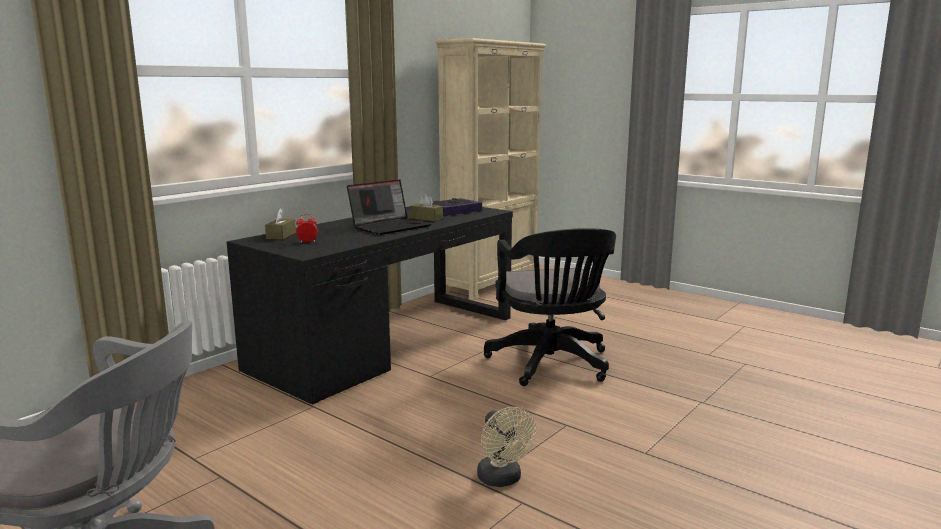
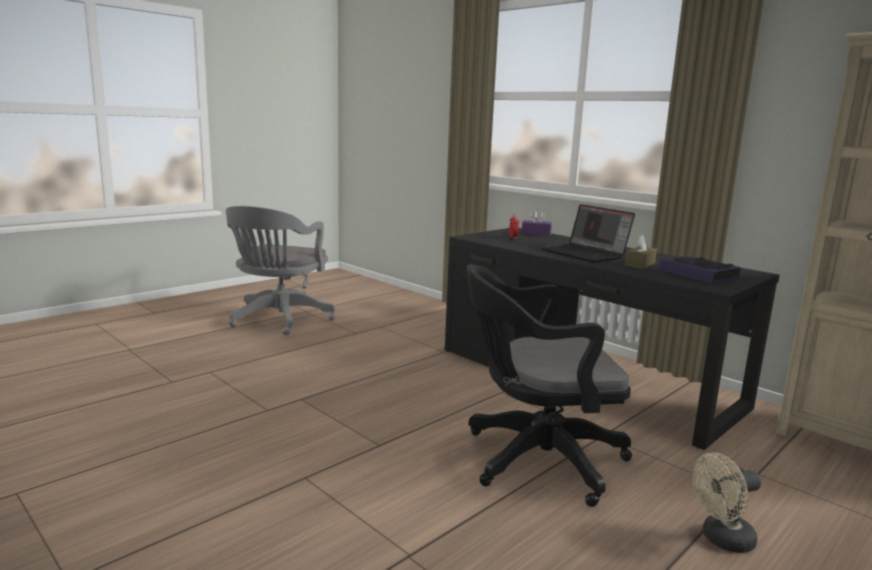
camera: 95 degrees right, 0 degrees up
brown tissue box [265,208,296,240] -> purple tissue box [522,210,552,236]
beige fan [477,407,536,487] -> beige fan moved to [692,452,761,553]

